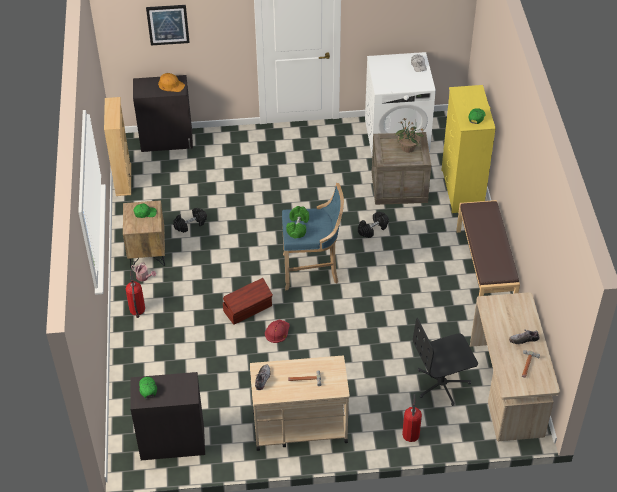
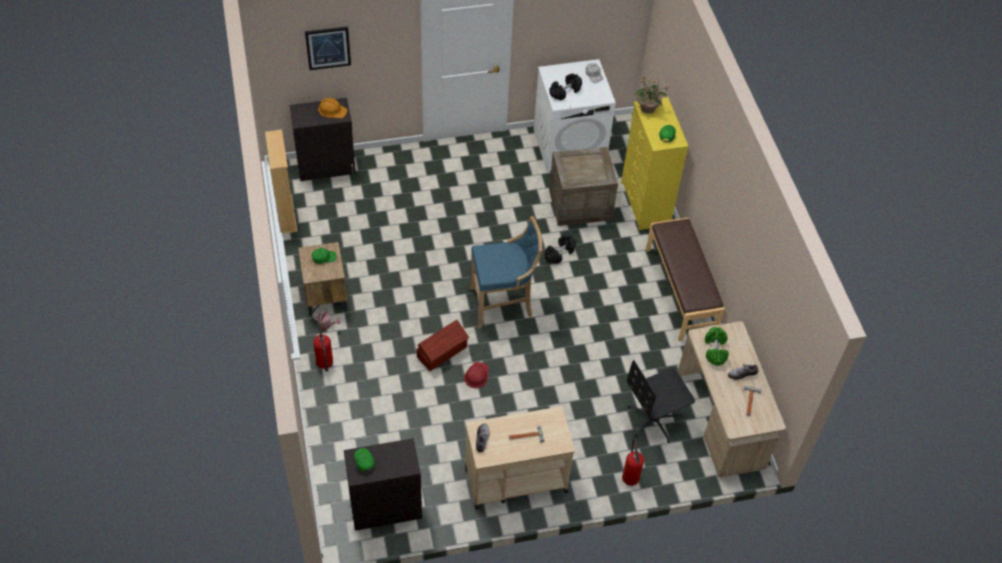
camera: 10 degrees left, 5 degrees up
black dumbbell [173,208,207,233] -> black dumbbell moved to [549,73,582,100]
green dumbbell [286,206,309,238] -> green dumbbell moved to [705,327,729,366]
potted plant [395,118,425,153] -> potted plant moved to [635,75,667,114]

